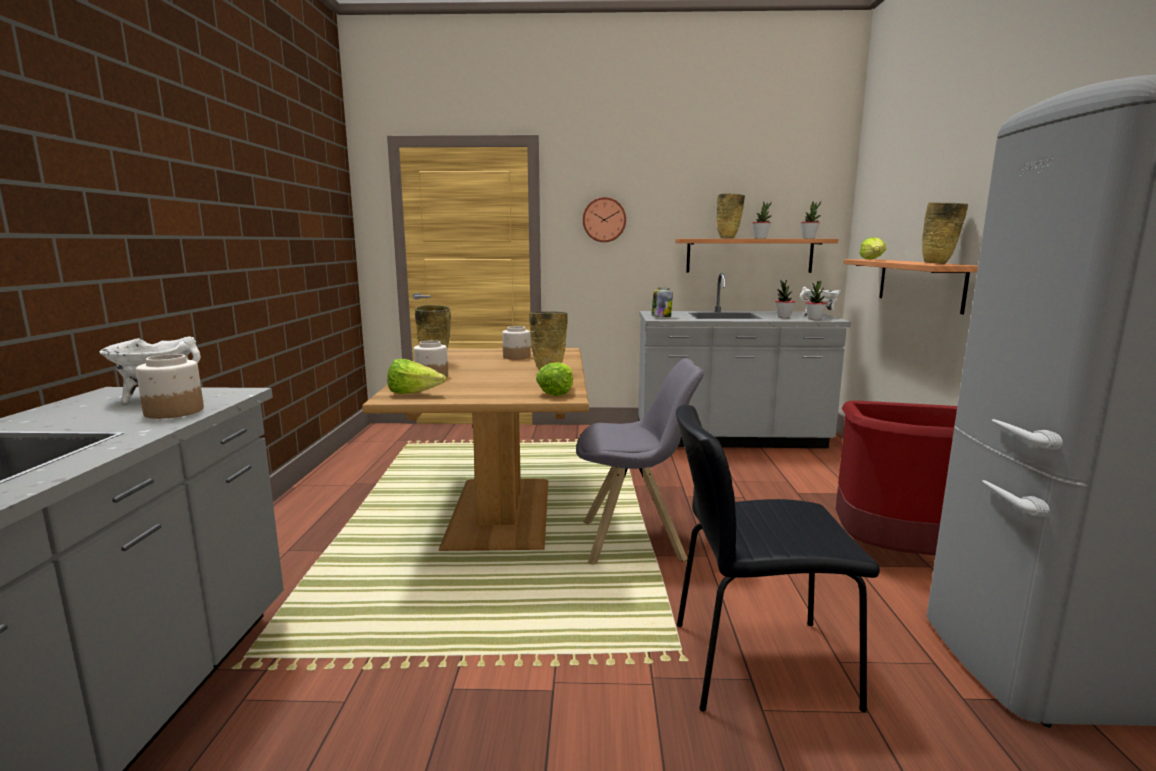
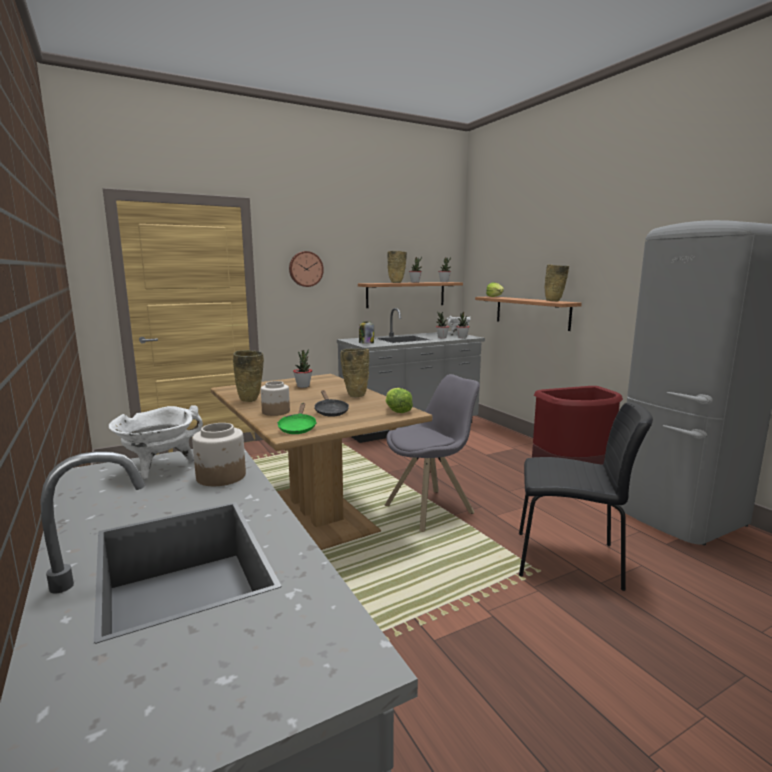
camera: 30 degrees left, 0 degrees up
lettuce [387,359,446,394] -> green frying pan [277,403,317,434]
jar [502,326,531,360] -> potted plant [293,349,312,388]
black chair [676,404,880,712] -> black chair turned 135 degrees counterclockwise [519,402,653,591]
none -> black frying pan [314,390,349,417]

